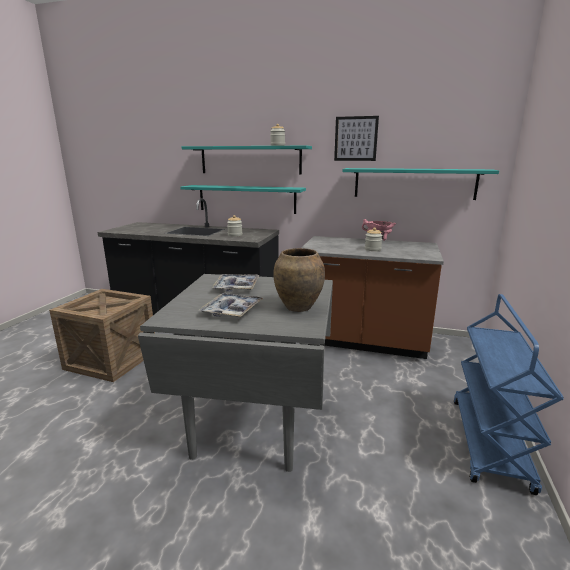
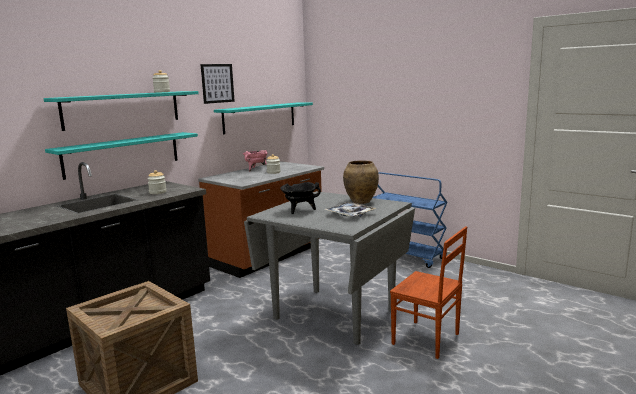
camera: 65 degrees left, 5 degrees down
tray [211,274,260,292] -> black cooking pot [280,182,321,214]
none -> brown chair [390,226,467,359]

